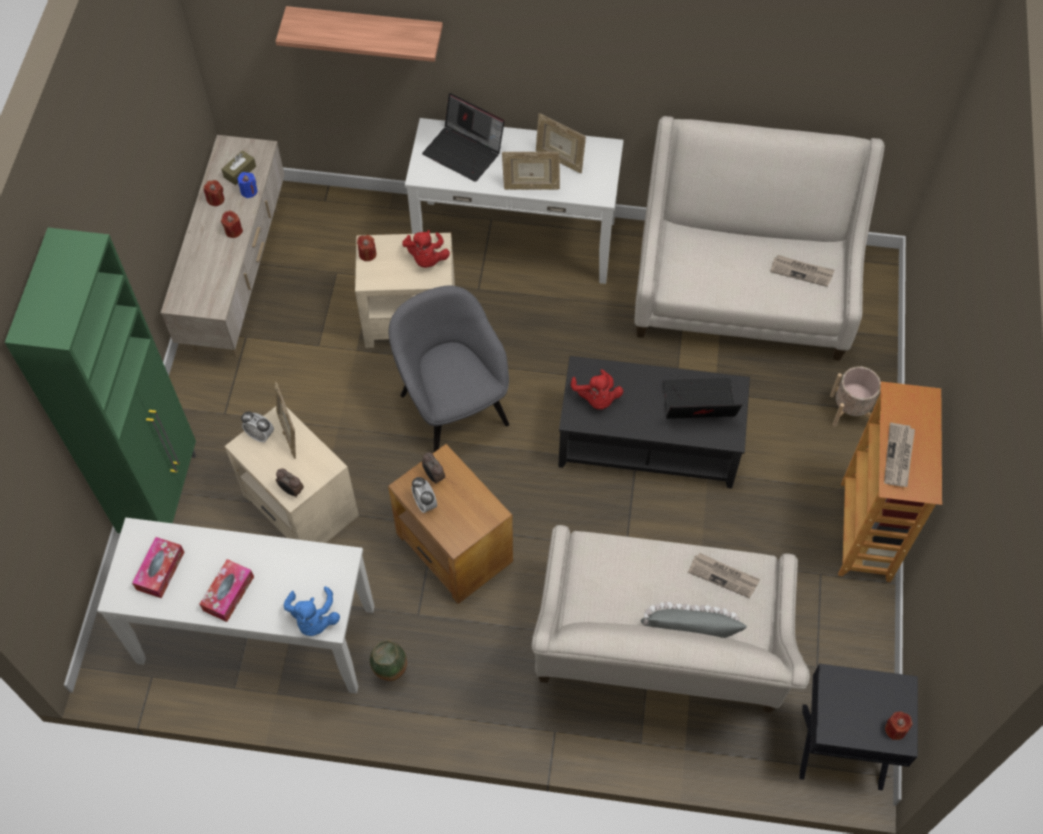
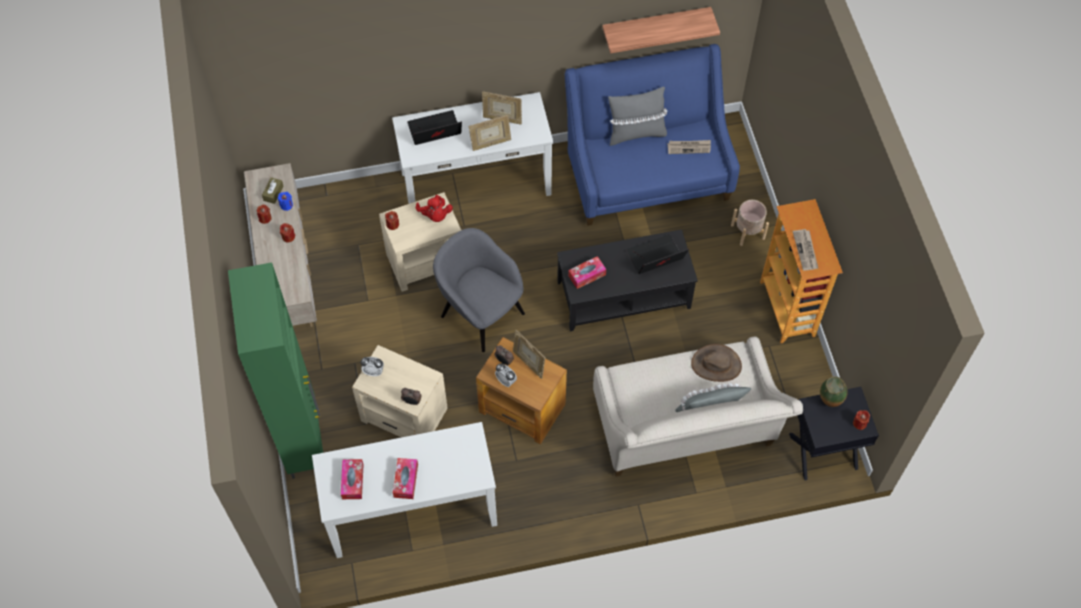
camera: 20 degrees left, 0 degrees up
picture frame [275,382,296,459] -> picture frame moved to [513,330,545,379]
shelf [276,6,443,62] -> shelf moved to [602,7,720,53]
blue plush toy [284,586,340,636] -> none
vase [370,640,407,681] -> vase moved to [820,376,848,407]
laptop [422,93,505,182] -> laptop turned 150 degrees clockwise [407,110,462,145]
red plush toy [571,369,623,410] -> tissue box [568,256,606,289]
beige sofa [634,116,885,361] -> blue sofa [565,44,740,226]
newspaper [688,553,760,598] -> brown hat [691,344,742,382]
none -> grey pillow [608,87,667,146]

